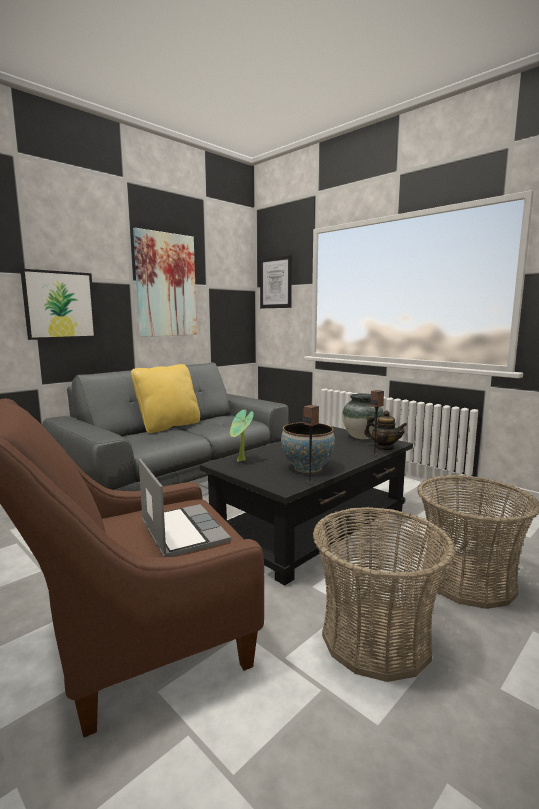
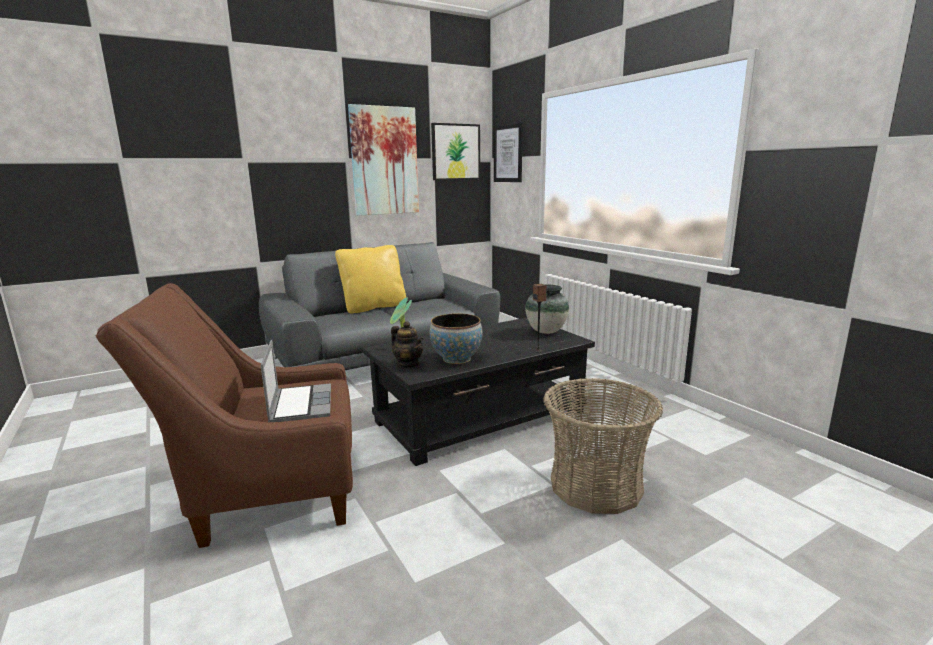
camera: 15 degrees right, 5 degrees up
picture [20,269,96,340] -> picture moved to [431,123,480,180]
speaker [303,405,319,484] -> none
basket [313,507,456,682] -> none
teapot [364,411,407,450] -> teapot moved to [391,321,424,368]

